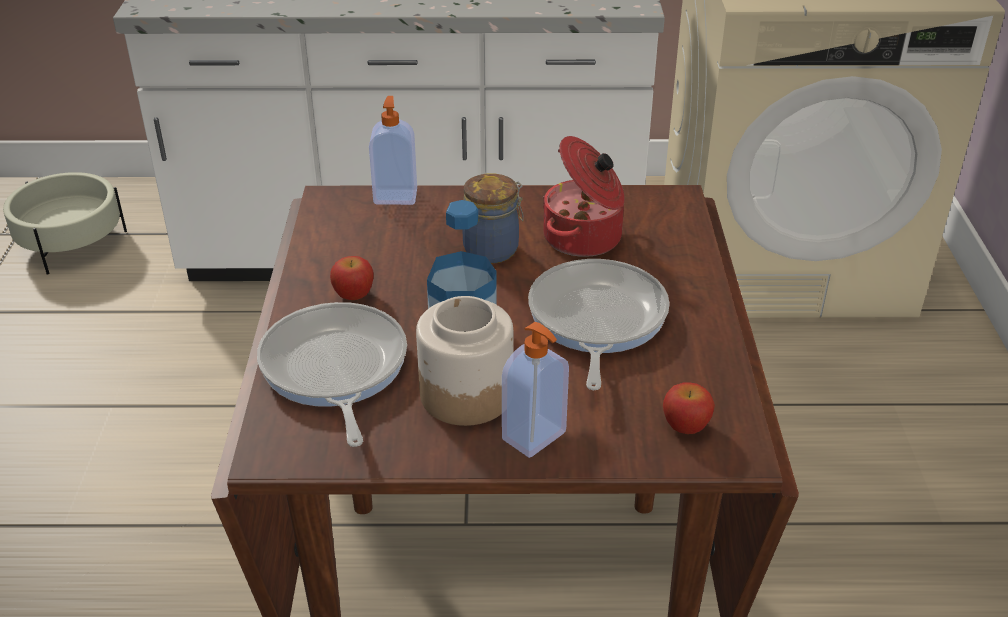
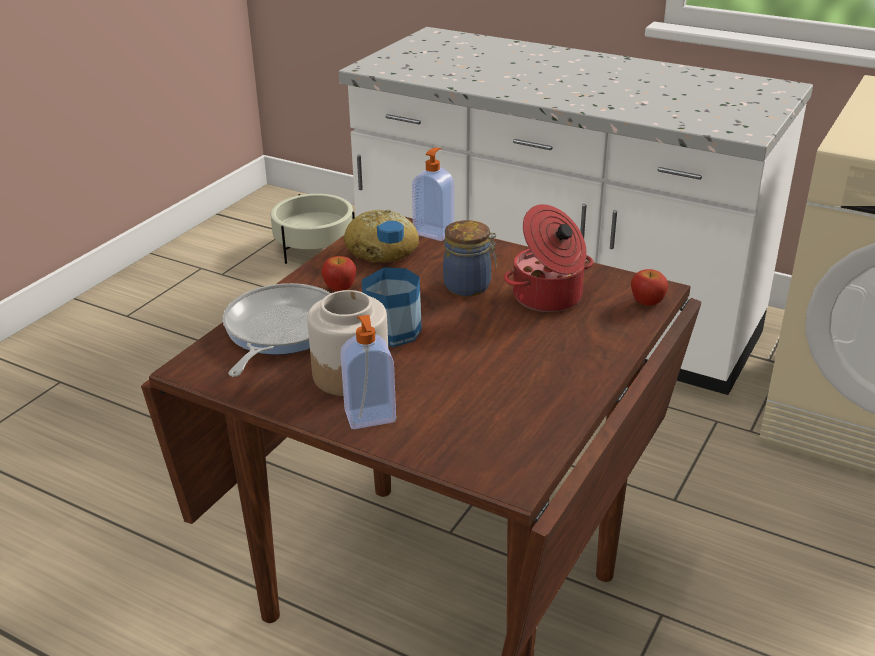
camera: 30 degrees right, 5 degrees down
frying pan [528,259,670,391] -> none
apple [663,382,715,434] -> apple moved to [631,269,668,306]
none -> bread [344,210,419,263]

